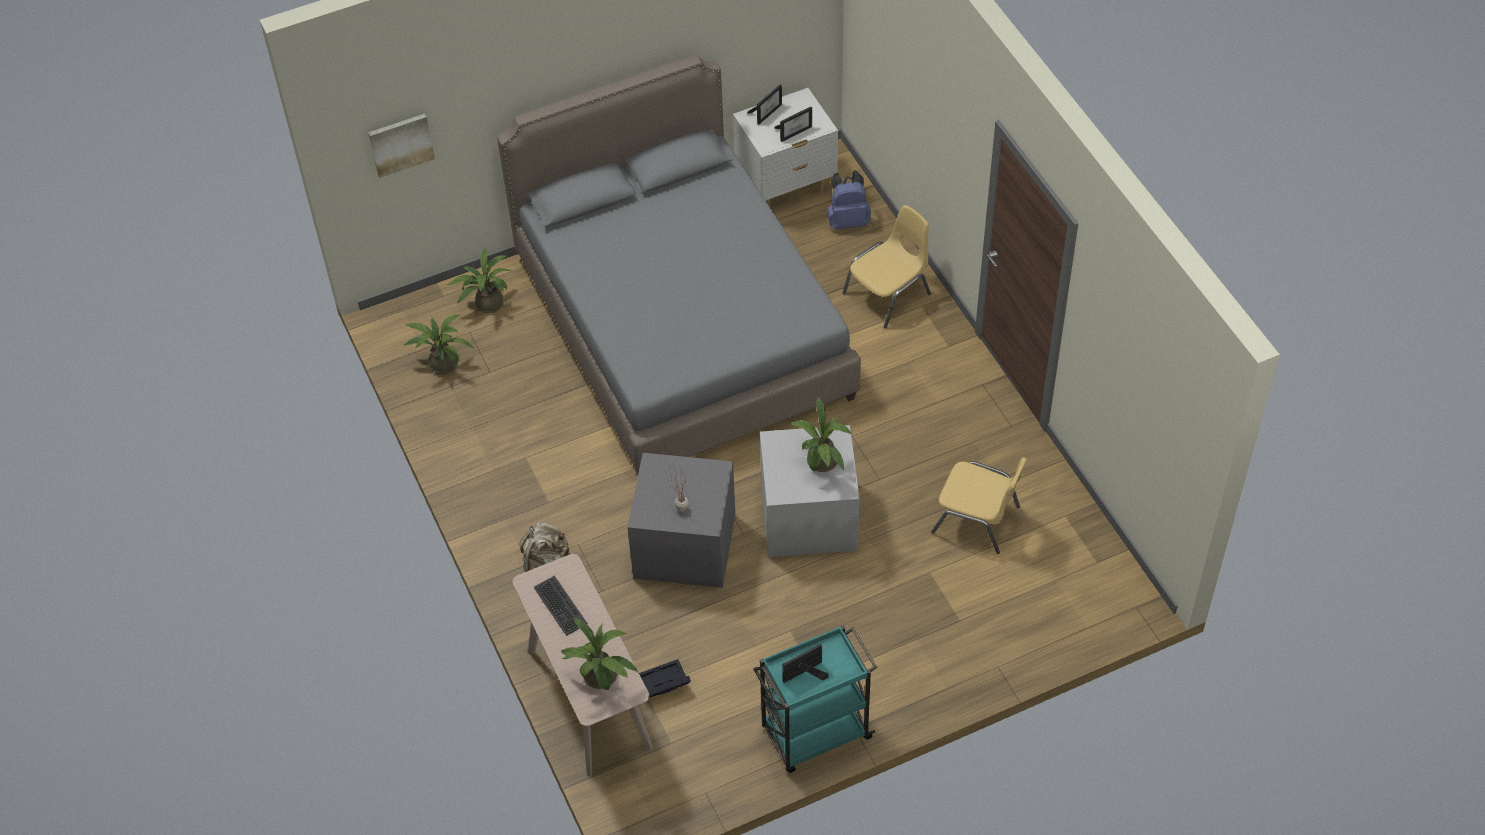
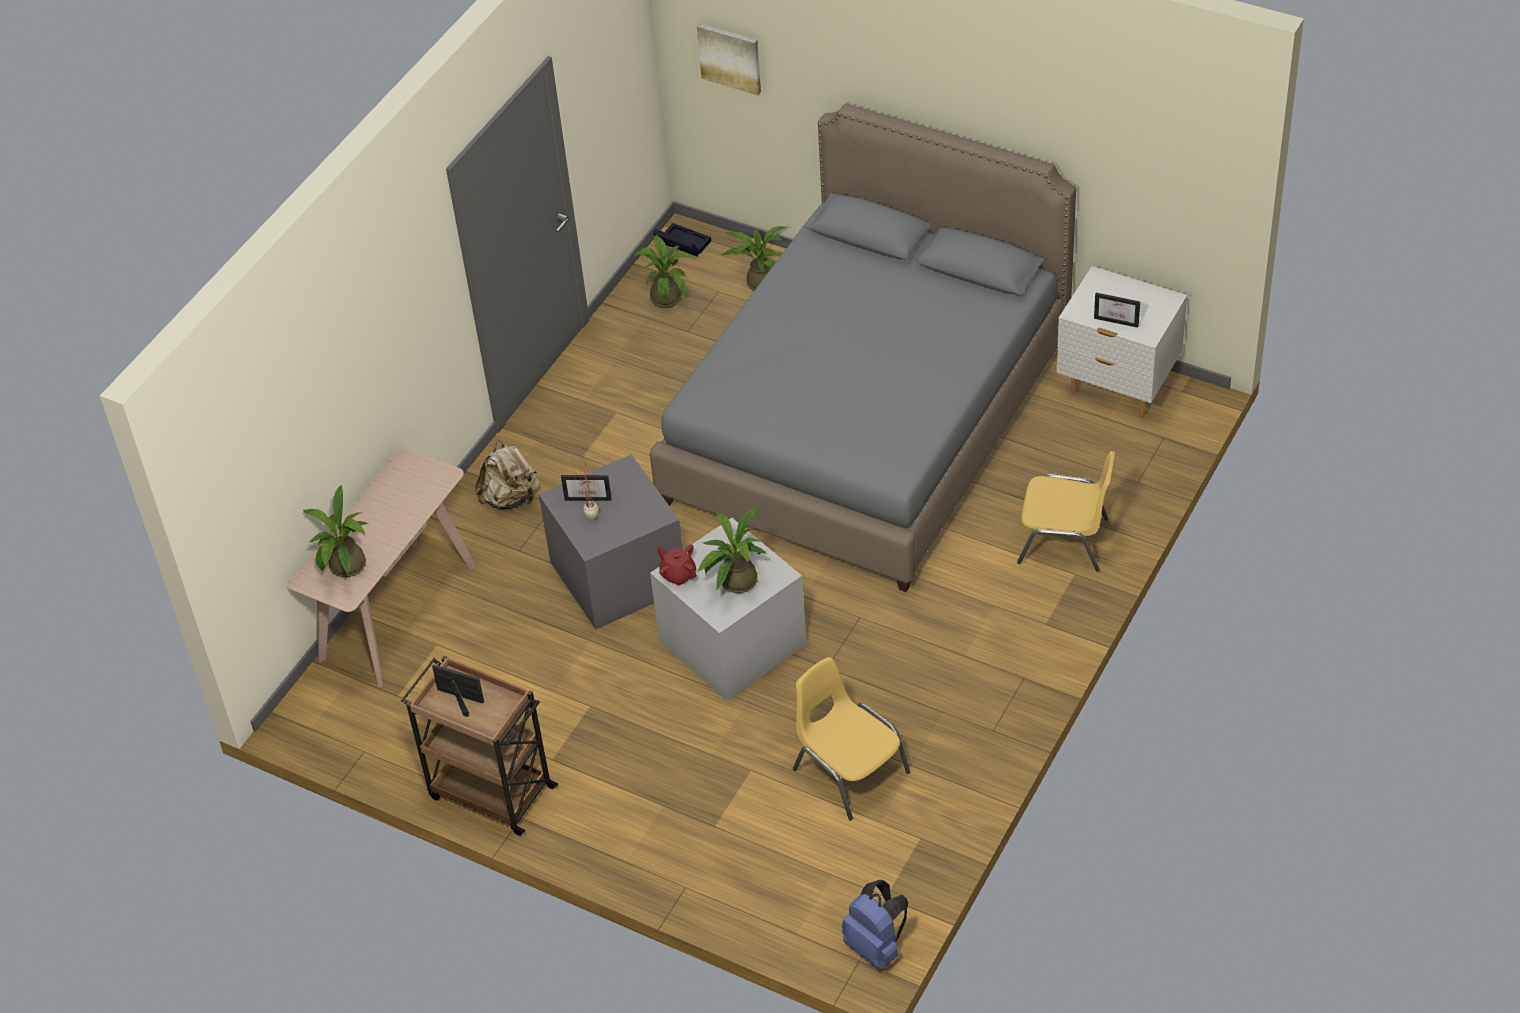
camera: 55 degrees right, 5 degrees down
keyboard [533,575,588,636] -> none
black storage box [639,659,691,698] -> black storage box moved to [653,223,711,257]
picture frame [747,84,782,125] -> picture frame moved to [561,475,612,501]
turquoise cart [753,625,877,773] -> brown cart [401,656,558,836]
blue backpack [828,170,871,230] -> blue backpack moved to [842,880,908,969]
yellow chair [931,457,1027,554] -> yellow chair turned 150 degrees clockwise [793,657,910,821]
none -> red teapot [657,544,697,586]

